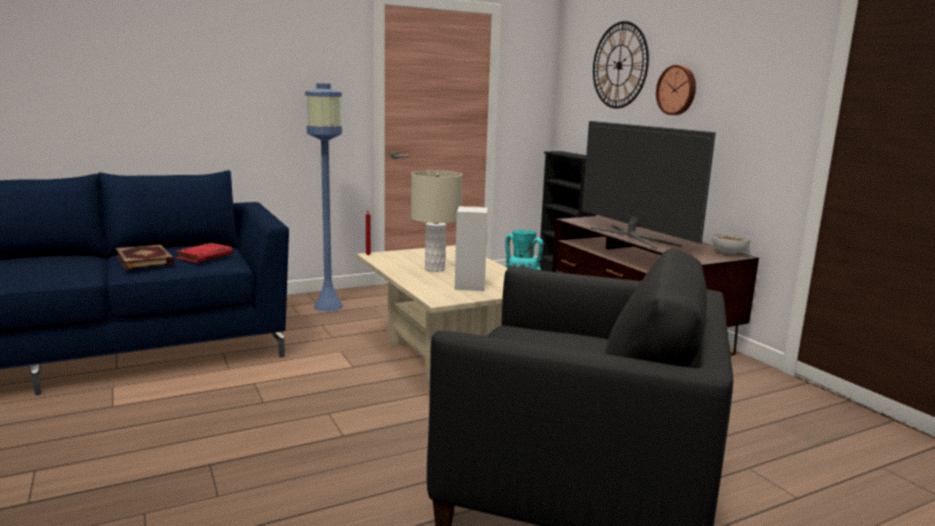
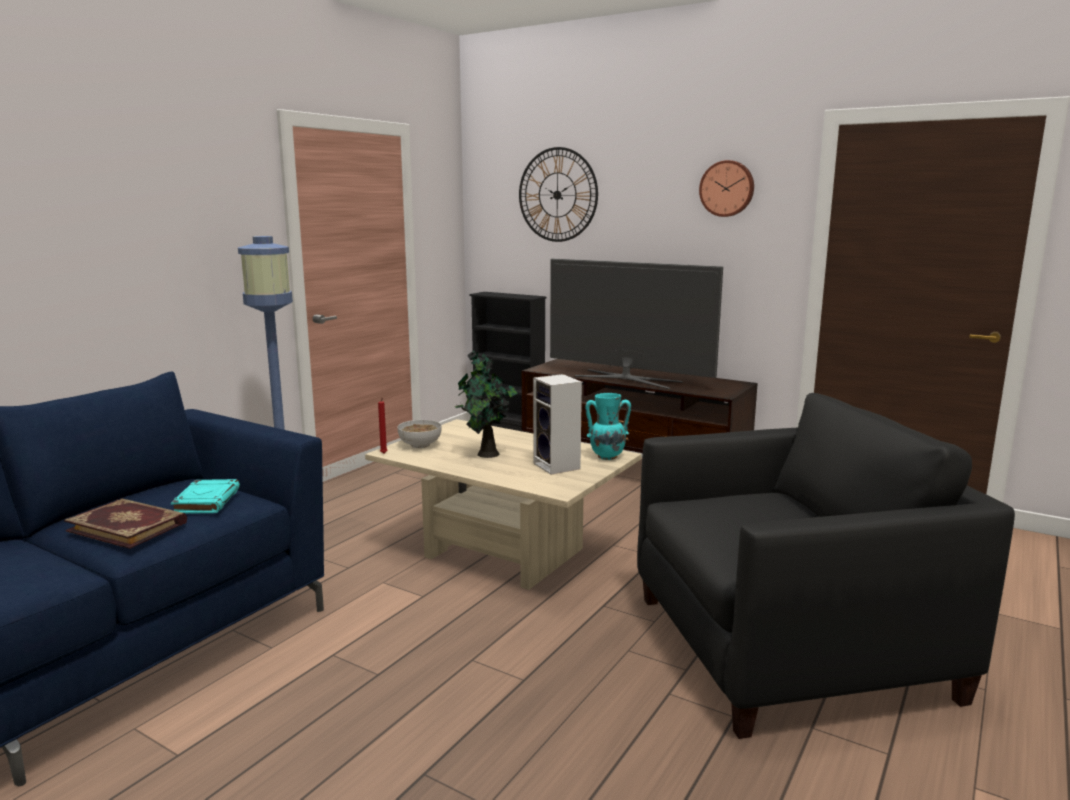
camera: 30 degrees left, 0 degrees up
red book [176,243,233,263] -> turquoise book [171,479,240,514]
beige table lamp [411,170,463,272] -> potted plant [455,351,518,458]
wall clock [656,65,696,115] -> wall clock moved to [699,160,754,217]
bowl [712,233,751,255] -> bowl moved to [397,420,442,448]

